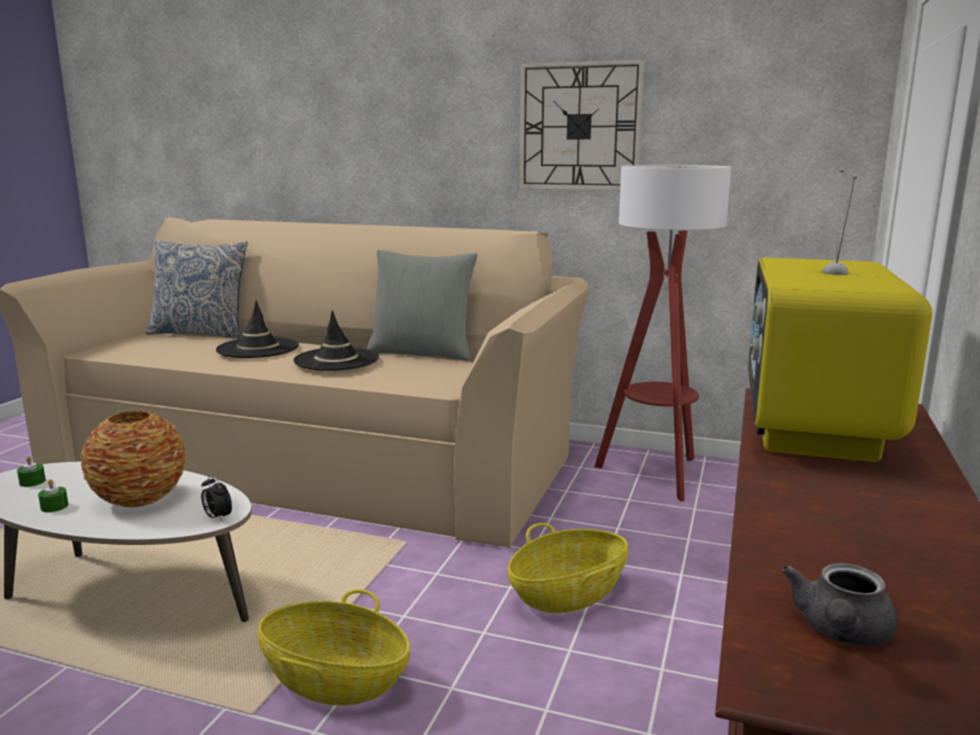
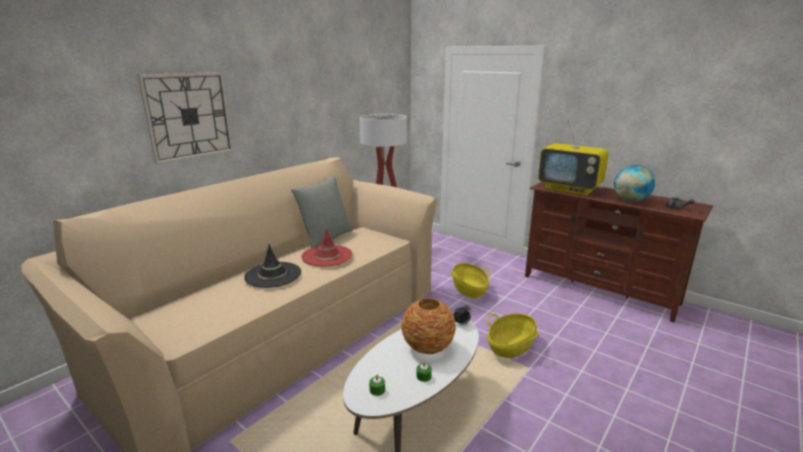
camera: 70 degrees left, 5 degrees up
pillow [145,240,248,339] -> none
black hat [293,310,379,371] -> red hat [302,228,352,267]
wall clock [519,59,644,190] -> wall clock moved to [137,72,233,164]
none -> globe [614,165,655,202]

